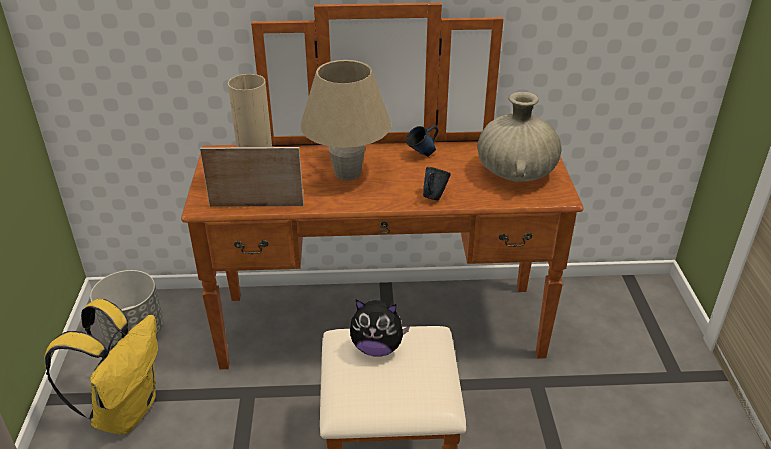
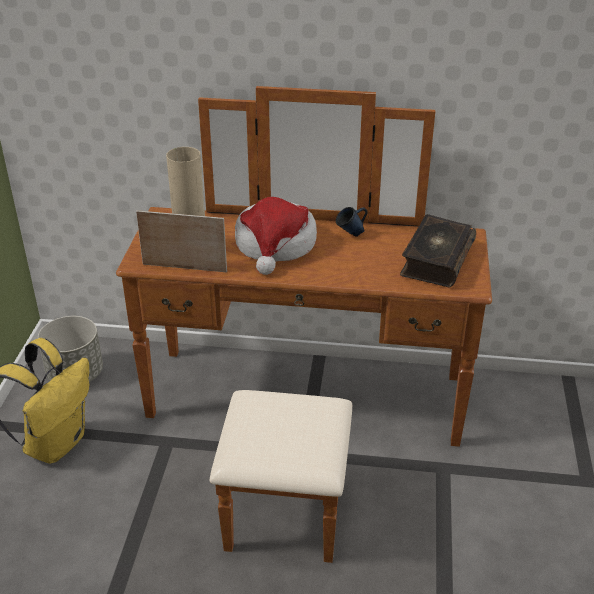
camera: 10 degrees right, 0 degrees up
beige table lamp [301,60,391,181] -> hat [235,197,317,275]
plush toy [350,300,410,357] -> none
blue mug [423,167,451,201] -> none
beige vase [477,92,562,182] -> book [400,214,476,288]

